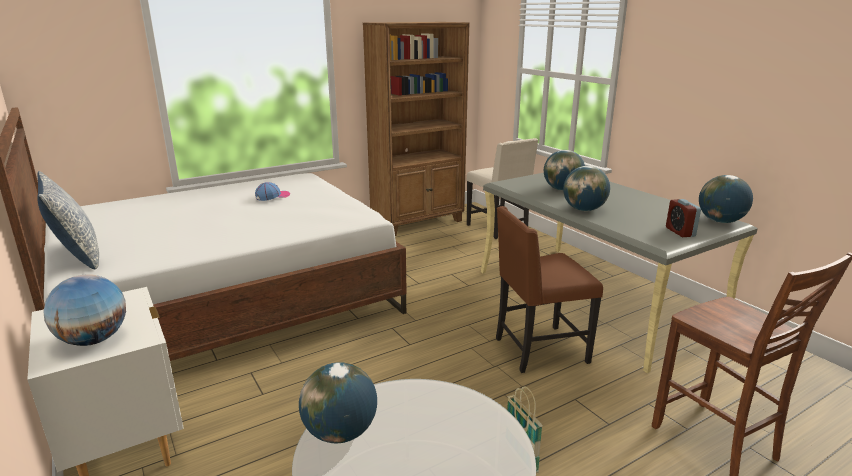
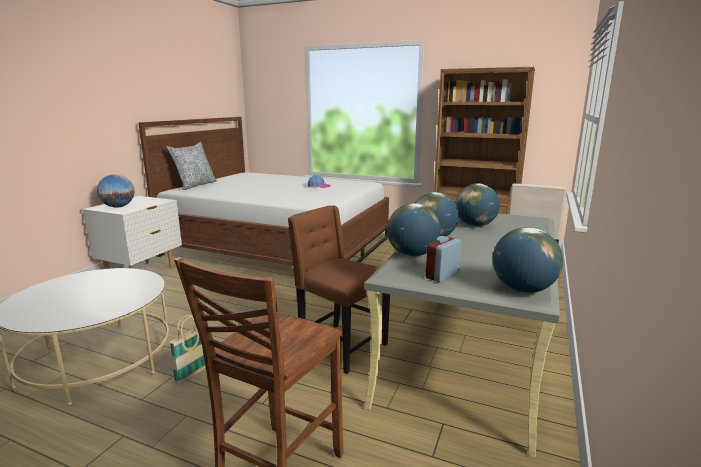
camera: 55 degrees right, 5 degrees down
globe [299,362,377,443] -> globe moved to [387,203,441,256]

